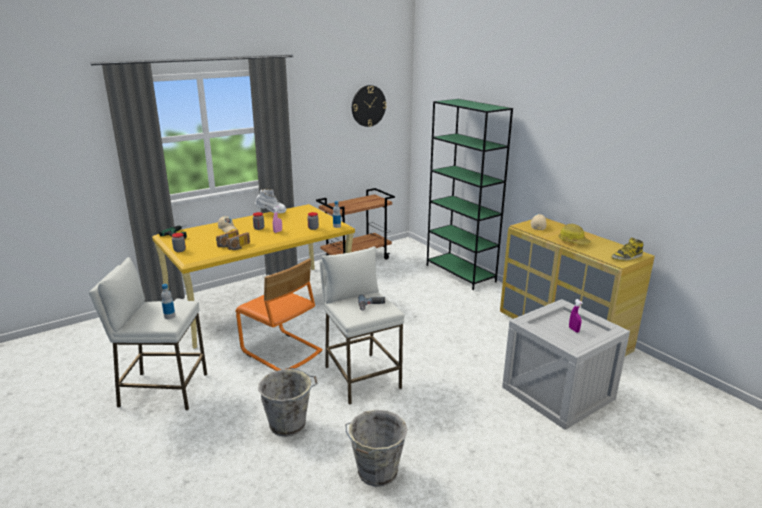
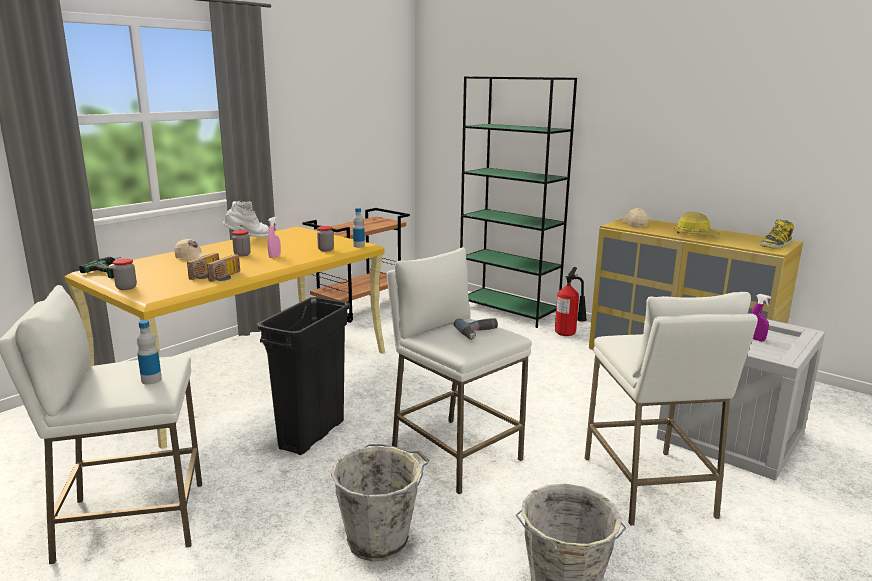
camera: 15 degrees left, 5 degrees down
orange chair [235,258,322,371] -> black trash can [257,297,351,455]
wall clock [352,85,387,127] -> none
none -> fire extinguisher [555,267,587,336]
none -> white stool [585,292,758,526]

